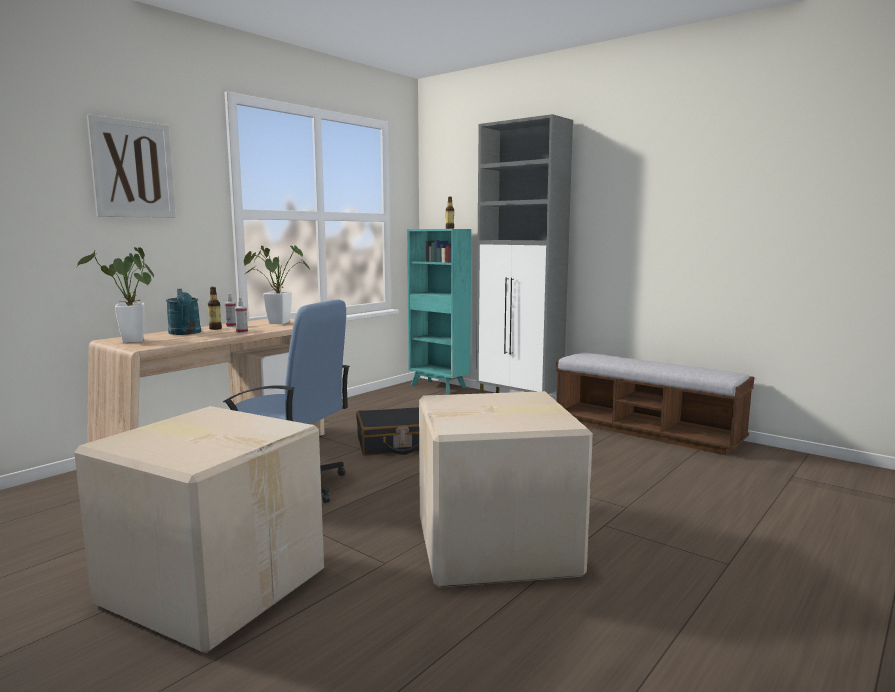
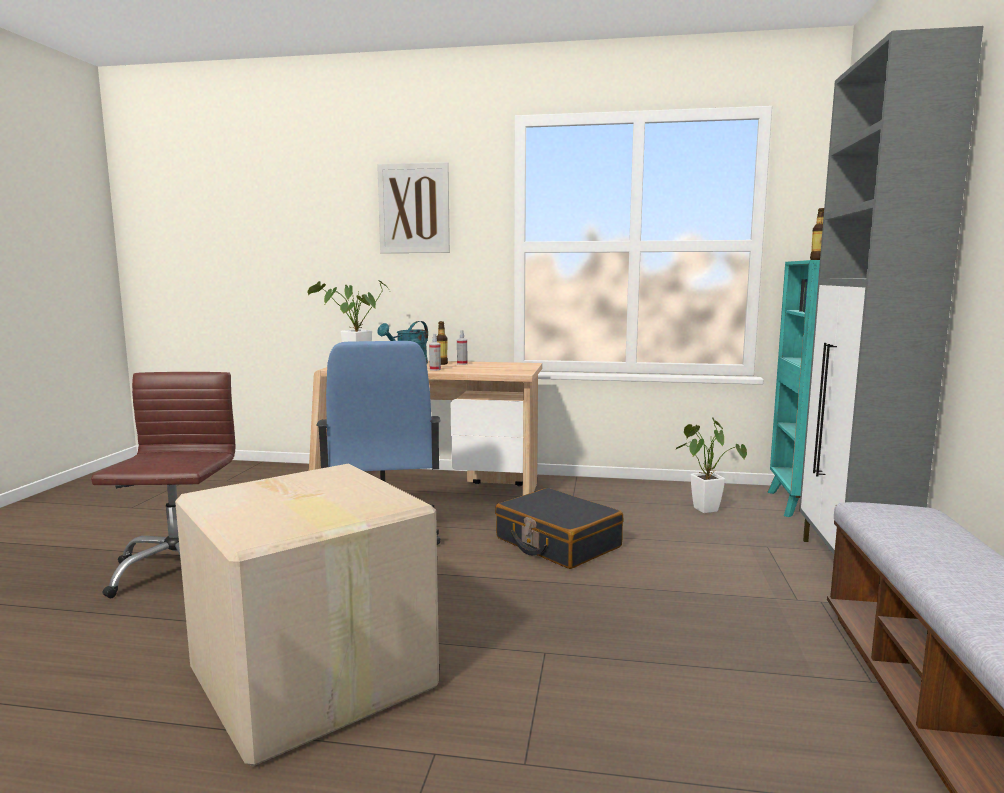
camera: 60 degrees right, 0 degrees up
cardboard box [74,406,324,653] -> brown office chair [91,372,235,598]
potted plant [244,245,310,324] -> potted plant moved to [676,417,747,513]

